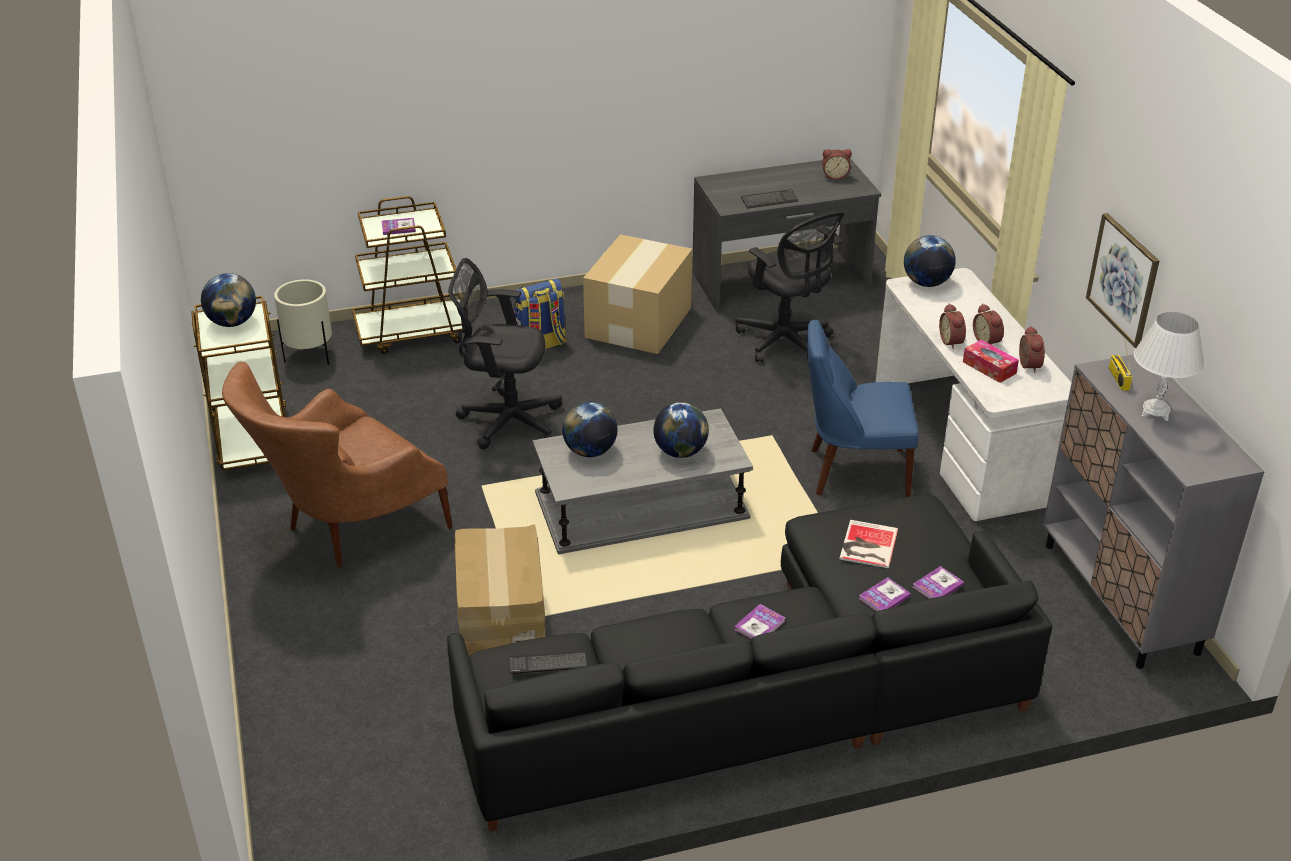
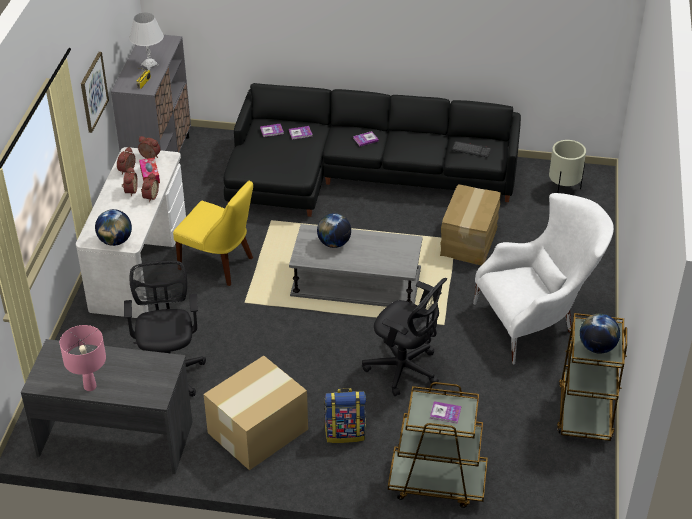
camera: 155 degrees left, 5 degrees up
brown armchair [222,362,452,567] -> white armchair [473,193,614,365]
beige planter [274,279,332,365] -> beige planter moved to [549,140,586,193]
globe [562,402,617,457] -> none
keyboard [741,189,798,209] -> none
blue chair [807,319,919,497] -> yellow chair [173,181,253,286]
alarm clock [822,149,852,180] -> alarm clock moved to [138,136,160,159]
book [840,520,898,568] -> none
none -> pink table lamp [60,325,106,391]

